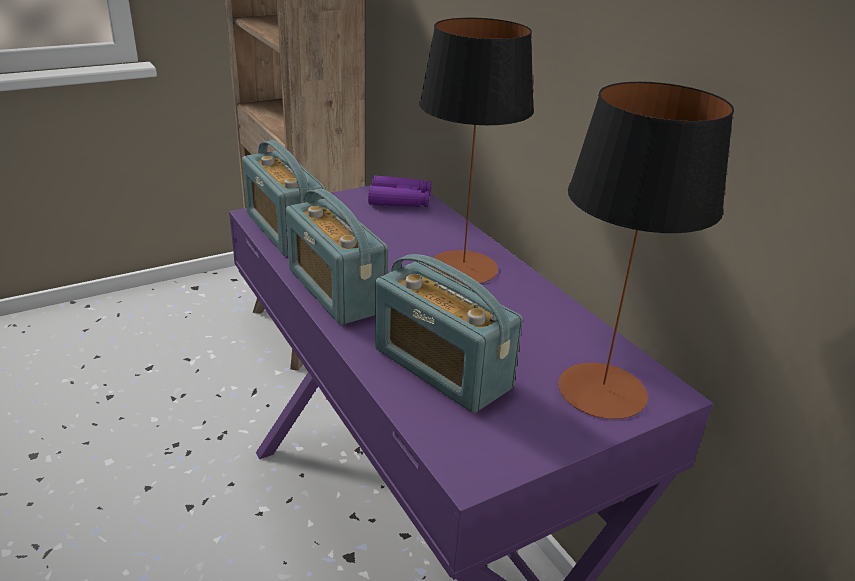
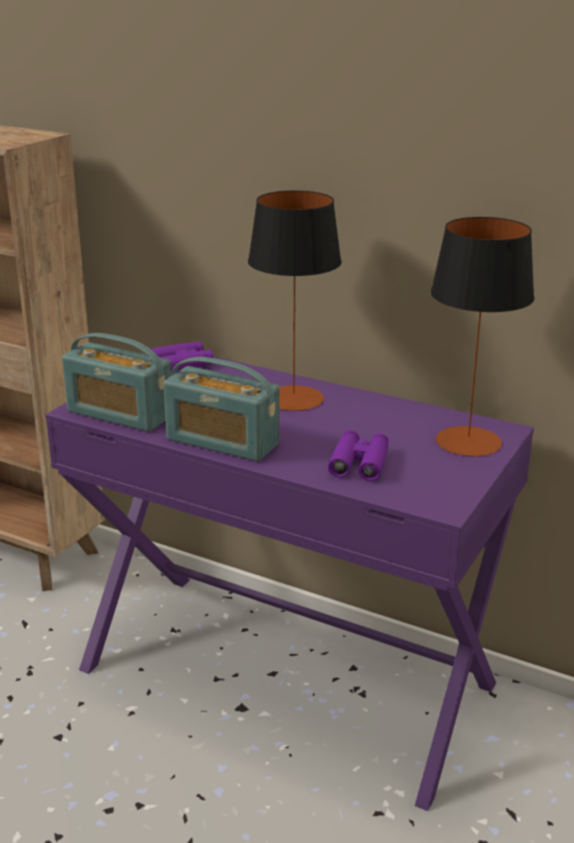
camera: 30 degrees left, 5 degrees down
radio [375,254,523,413] -> purple binoculars [328,430,389,481]

